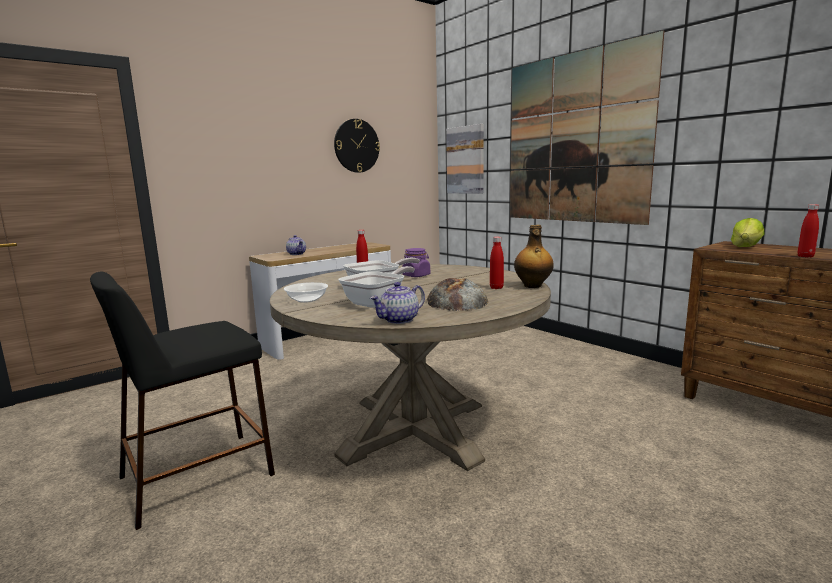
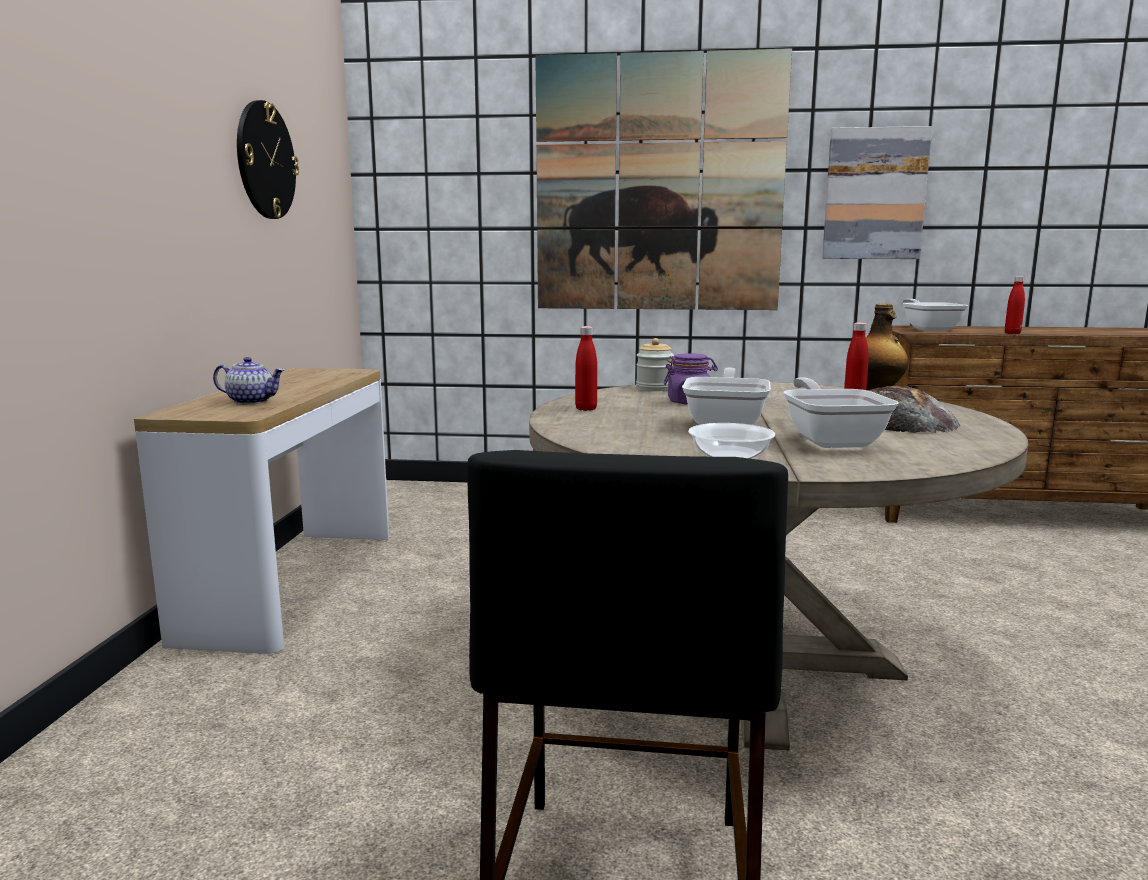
camera: 45 degrees left, 0 degrees up
teapot [370,282,425,324] -> none
picture [446,124,484,194] -> picture moved to [822,126,932,259]
lettuce [731,218,765,247] -> frying pan [903,299,968,331]
none -> jar [636,338,674,391]

